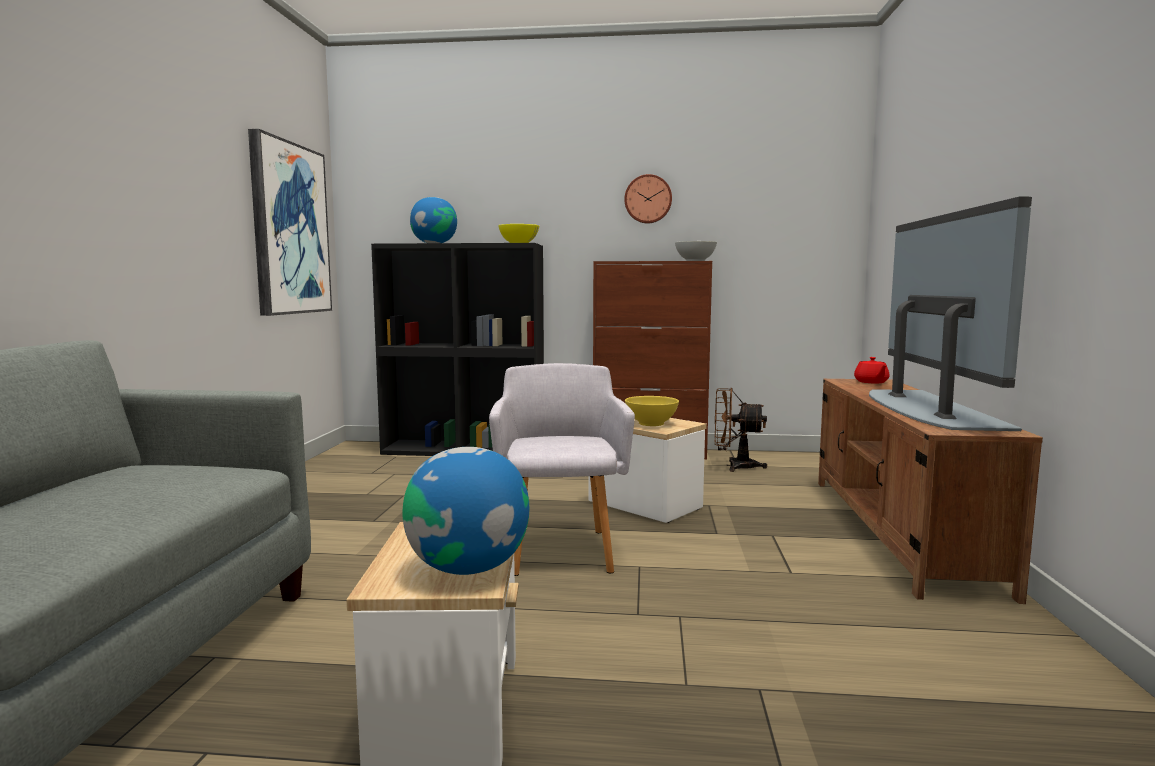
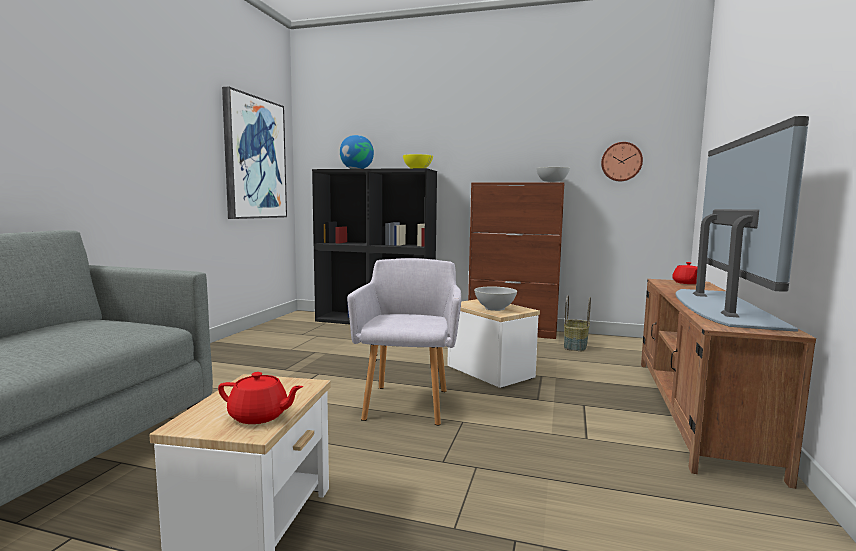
camera: 10 degrees right, 0 degrees up
globe [403,447,529,575] -> red teapot [218,372,303,424]
wall clock [624,174,672,223] -> wall clock moved to [601,142,643,181]
yellow bowl [625,396,679,426] -> white bowl [474,287,517,311]
brown fan [715,388,767,472] -> basket [564,295,591,351]

